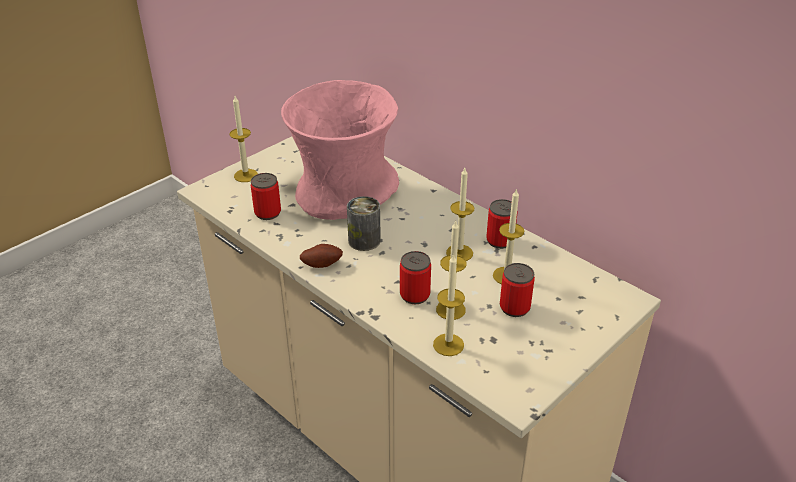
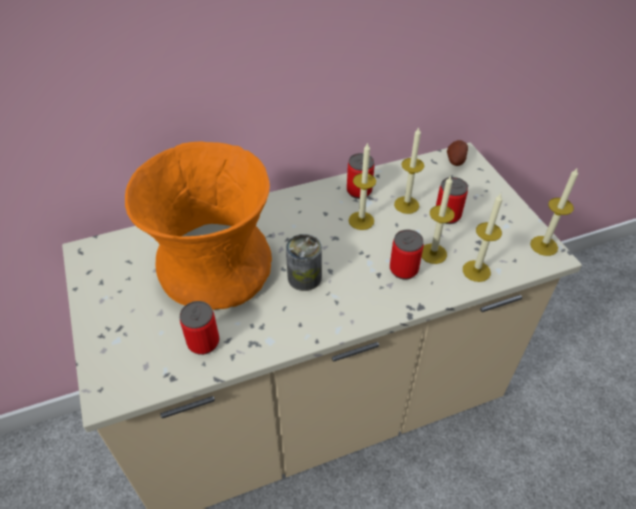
camera: 65 degrees left, 10 degrees up
candle [229,96,258,182] -> candle moved to [530,167,578,256]
pink vase [281,80,399,220] -> orange vase [125,141,272,310]
potato [300,244,343,268] -> potato moved to [447,140,468,166]

